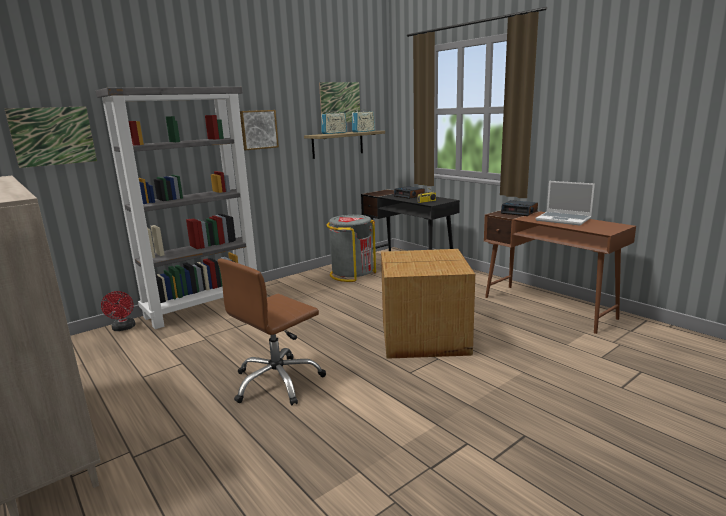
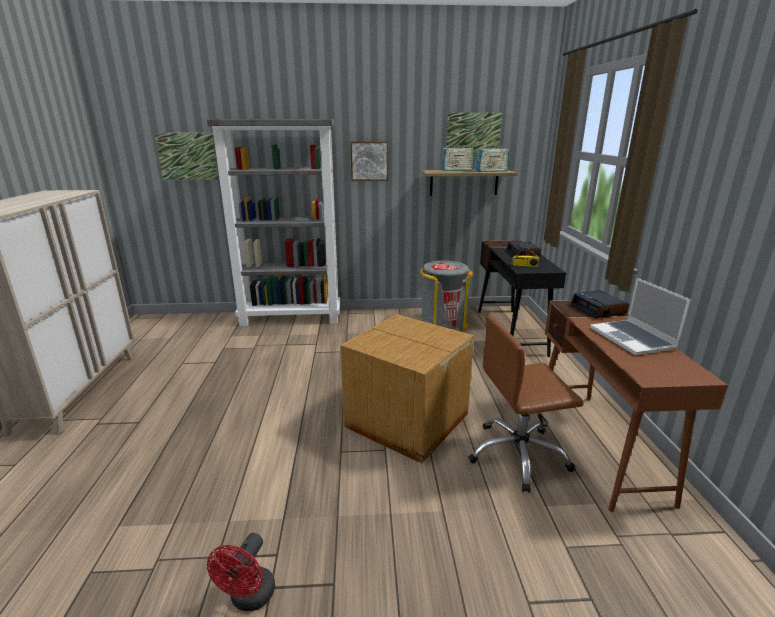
camera: 35 degrees right, 5 degrees up
red fan [101,291,135,331] -> red fan moved to [207,533,275,611]
brown office chair [218,259,326,406] -> brown office chair moved to [468,315,583,493]

